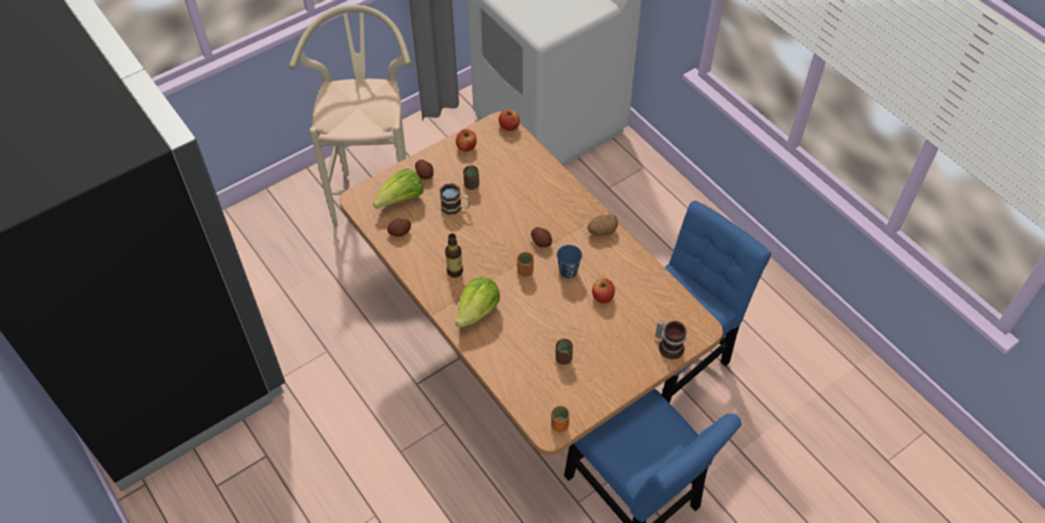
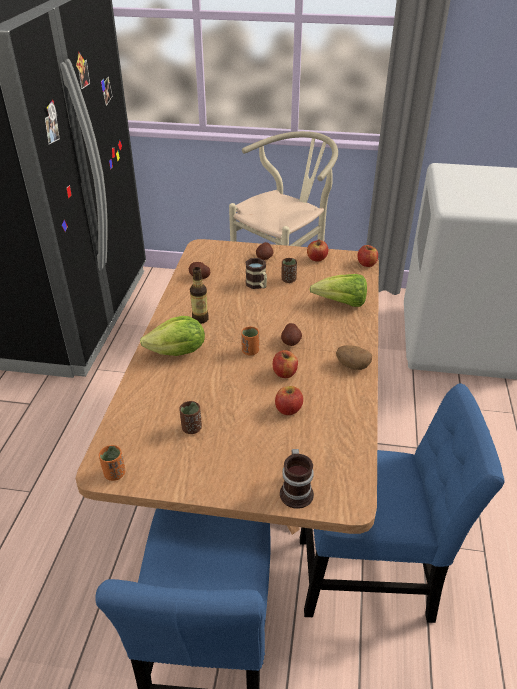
camera: 45 degrees right, 15 degrees down
lettuce [373,169,424,209] -> lettuce moved to [309,274,367,307]
blue cup [557,245,582,278] -> apple [273,350,298,378]

